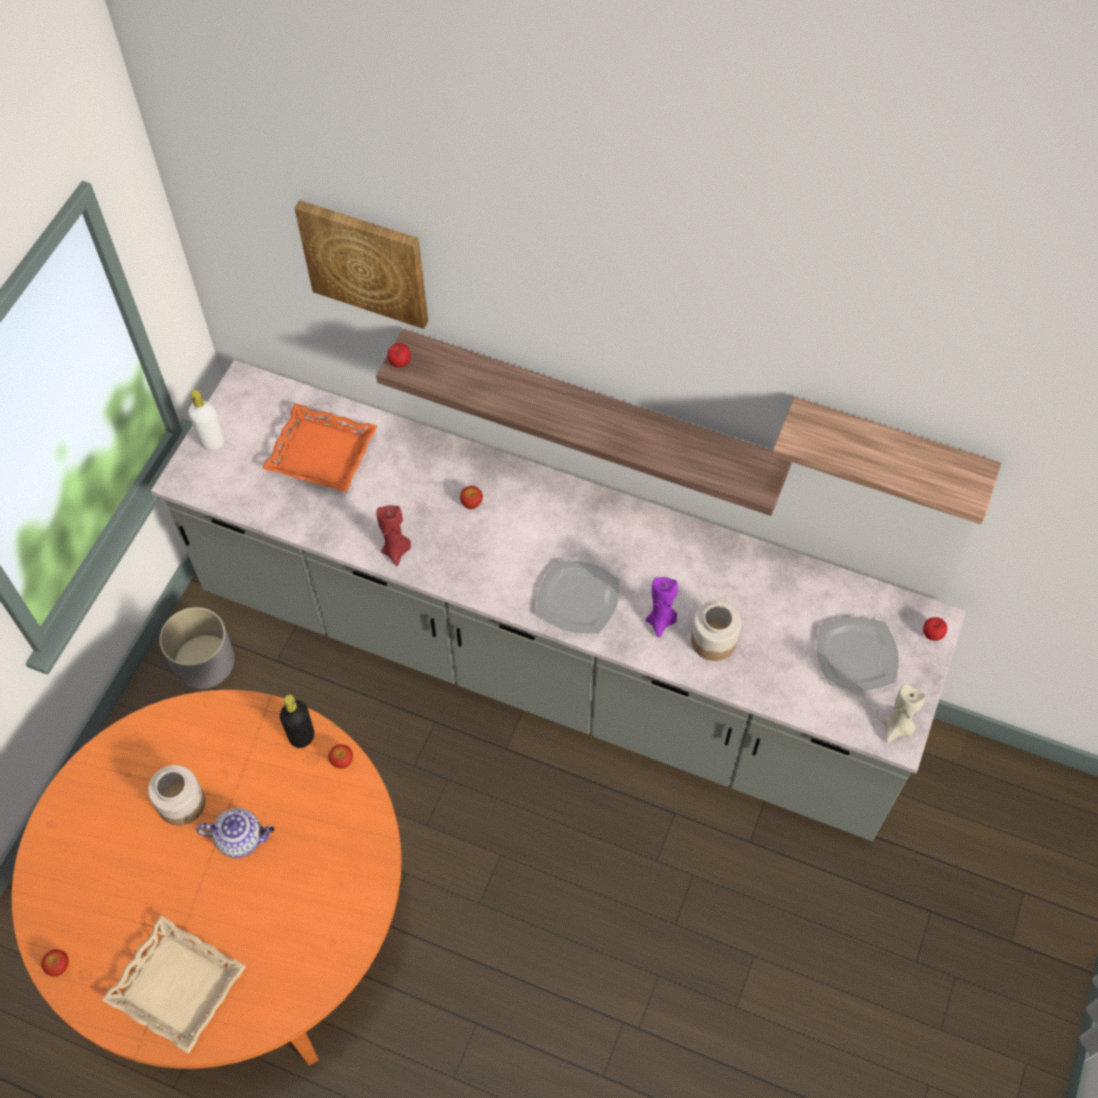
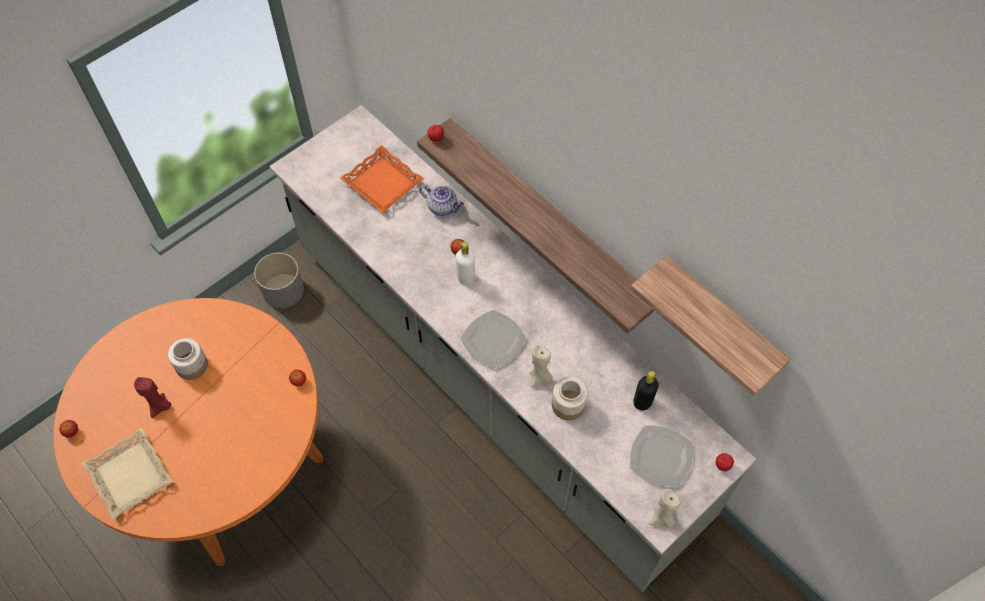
camera: 25 degrees right, 0 degrees up
white bottle [188,390,224,451] -> white bottle moved to [456,242,475,285]
teapot [196,808,275,858] -> teapot moved to [420,186,464,216]
black bottle [280,695,314,748] -> black bottle moved to [633,371,659,411]
picture [295,200,428,329] -> none
red candle [377,505,411,566] -> red candle moved to [134,377,171,418]
purple candle [646,577,678,638] -> beige candle [530,345,552,388]

